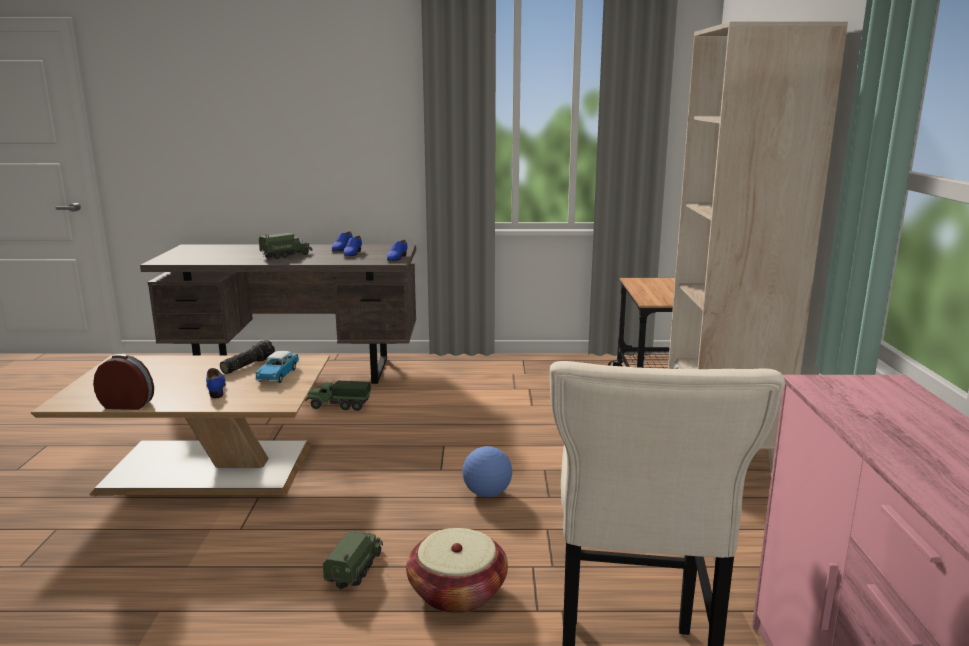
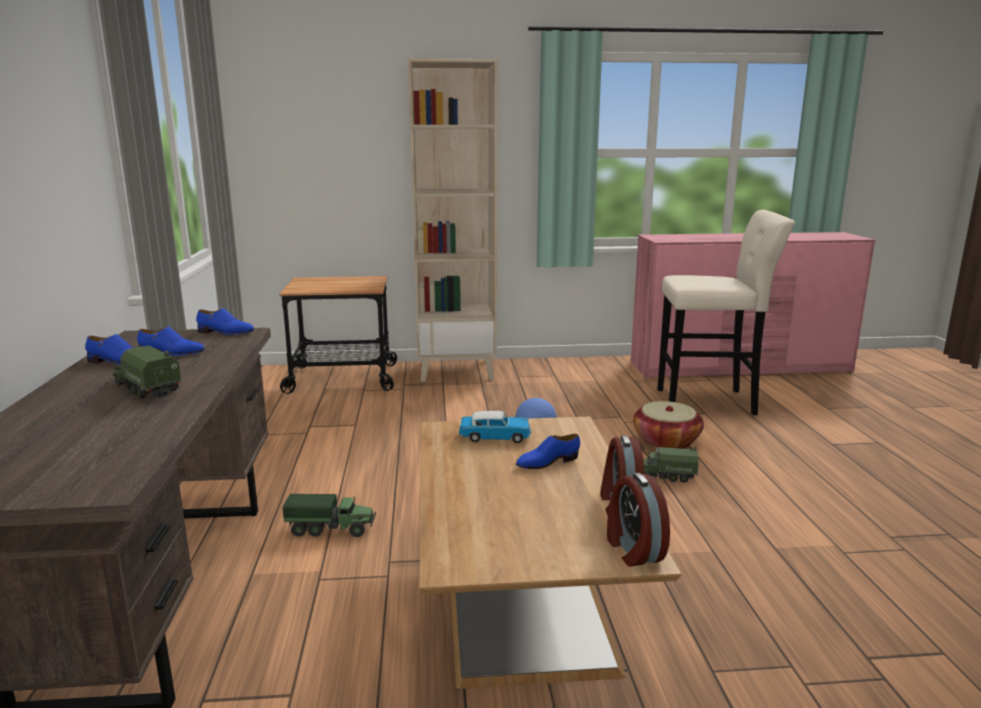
camera: 95 degrees left, 0 degrees up
flashlight [220,340,275,374] -> none
toy truck [305,381,371,411] -> toy truck turned 90 degrees counterclockwise [283,494,376,537]
none -> alarm clock [607,473,670,567]

